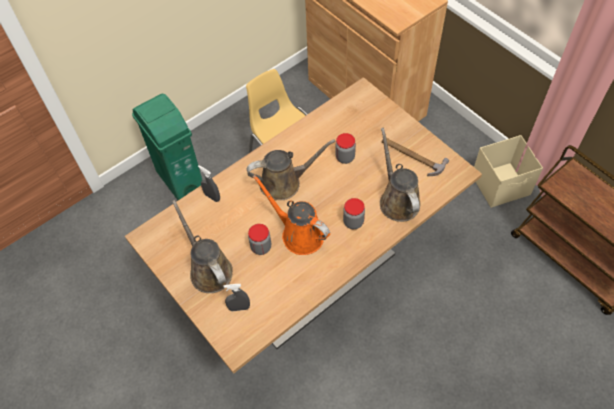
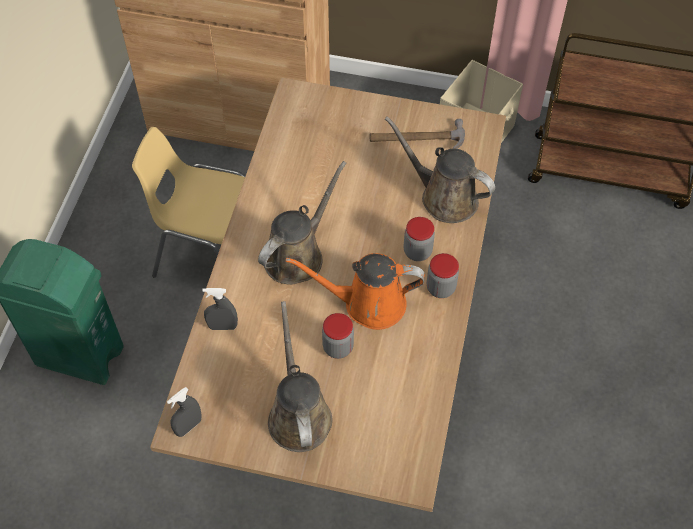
camera: 40 degrees left, 0 degrees up
brown watering can [172,200,233,293] -> brown watering can turned 60 degrees clockwise [268,301,333,452]
grey spray bottle [224,284,250,311] -> grey spray bottle moved to [167,387,202,437]
jar [336,133,356,164] -> jar moved to [427,253,459,298]

